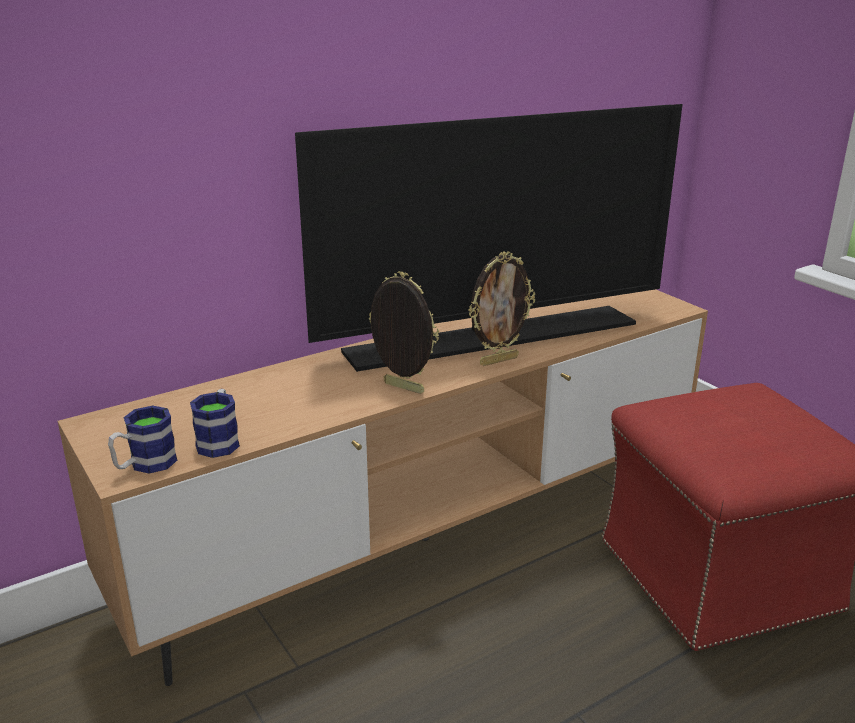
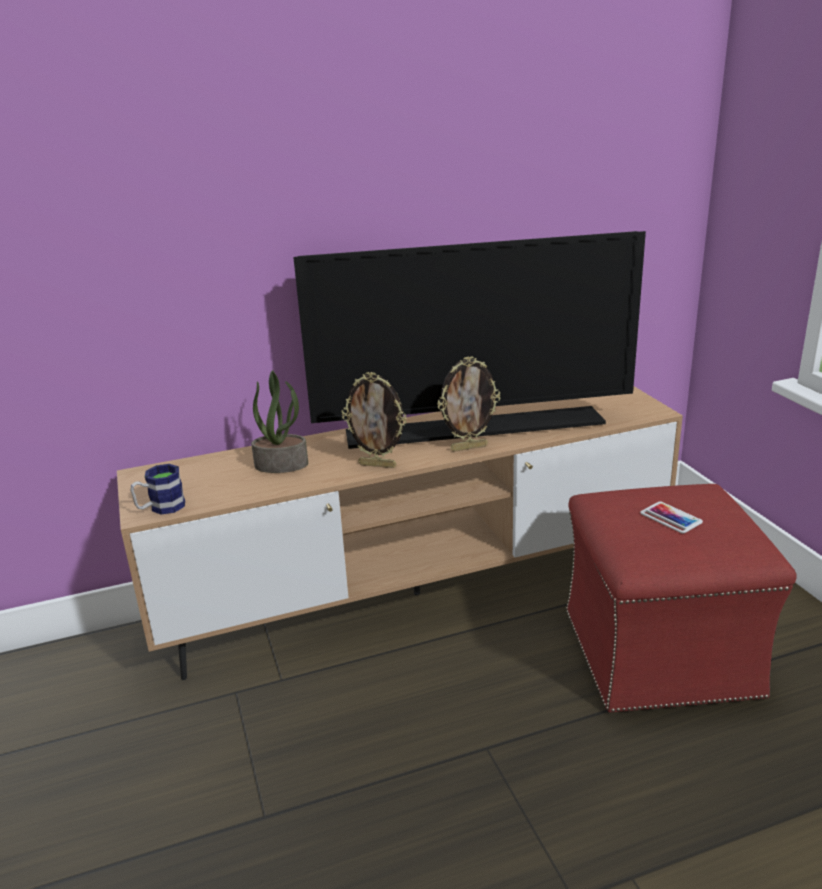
camera: 15 degrees right, 0 degrees up
mug [190,389,240,458] -> none
picture frame [368,271,439,394] -> picture frame turned 150 degrees clockwise [342,372,407,468]
none -> potted plant [251,370,308,473]
none -> phone [640,502,703,533]

